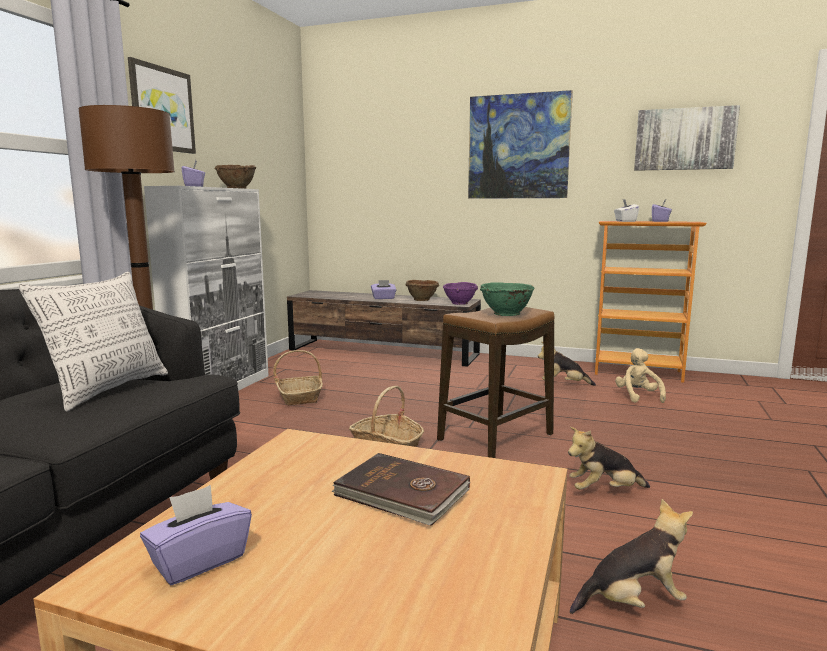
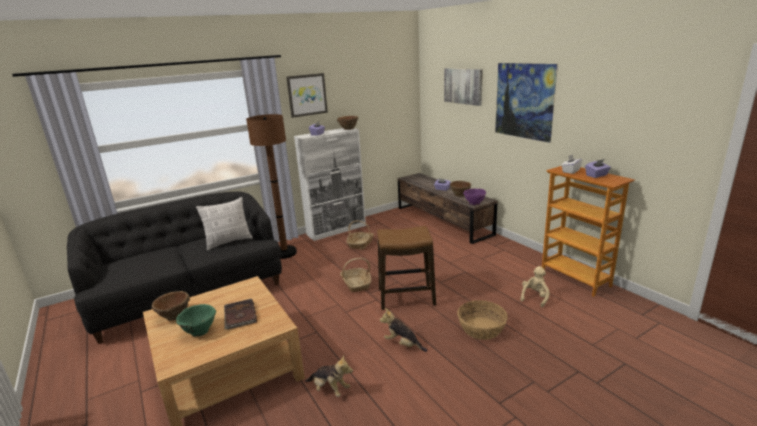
camera: 40 degrees right, 10 degrees up
purple tissue box [140,485,252,585] -> brown bowl [152,291,190,321]
green bowl [480,282,535,316] -> green bowl moved to [176,304,216,336]
plush toy [538,341,596,386] -> none
picture [634,105,740,171] -> picture moved to [444,68,483,106]
none -> basket [457,300,508,340]

